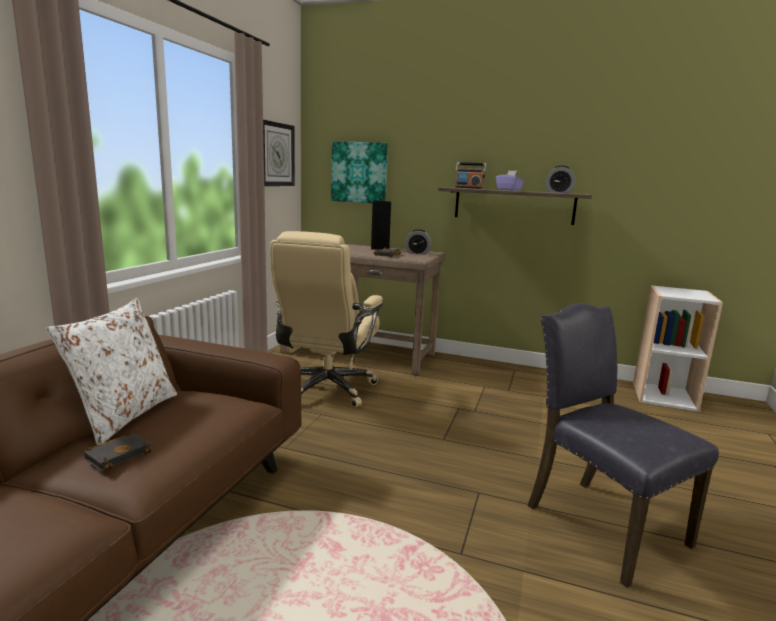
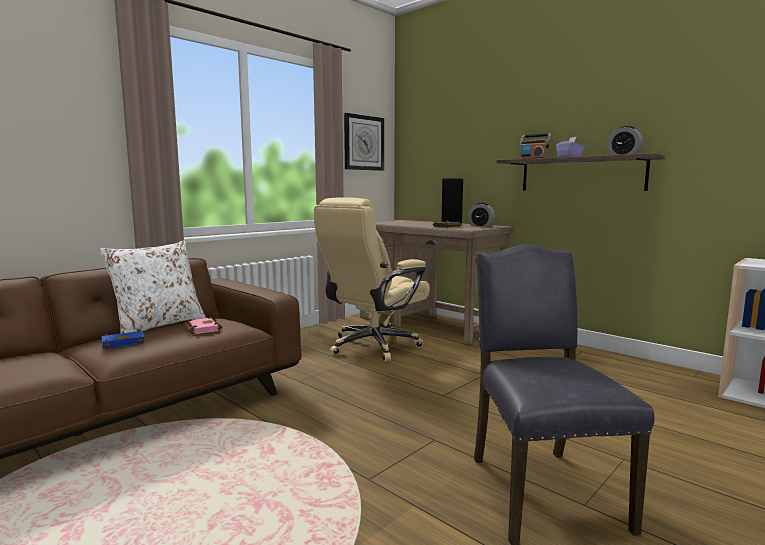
camera: 25 degrees right, 5 degrees down
black book [84,432,152,471] -> blue book [102,330,145,349]
picture [331,141,388,203] -> none
none -> pink book [184,317,222,335]

